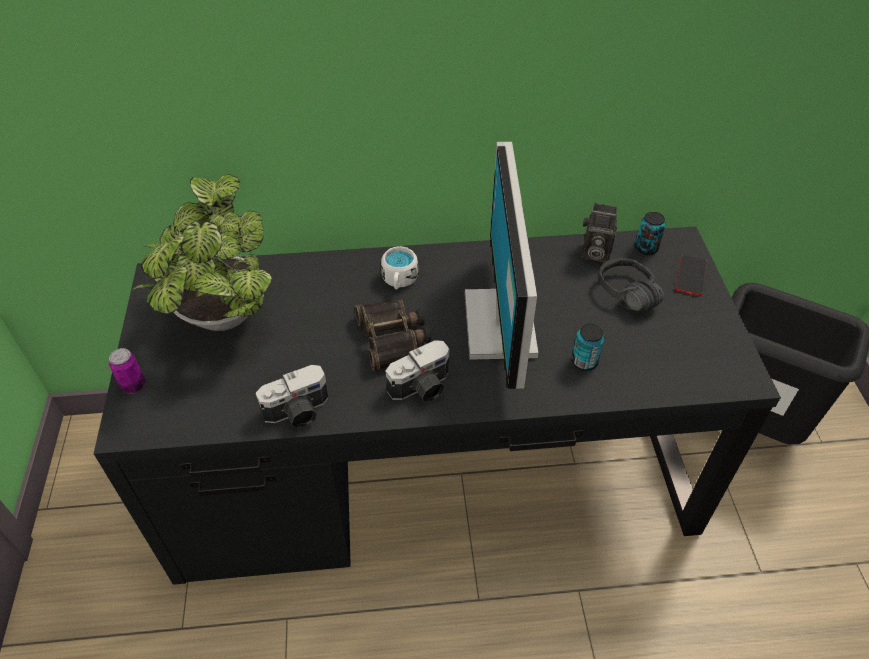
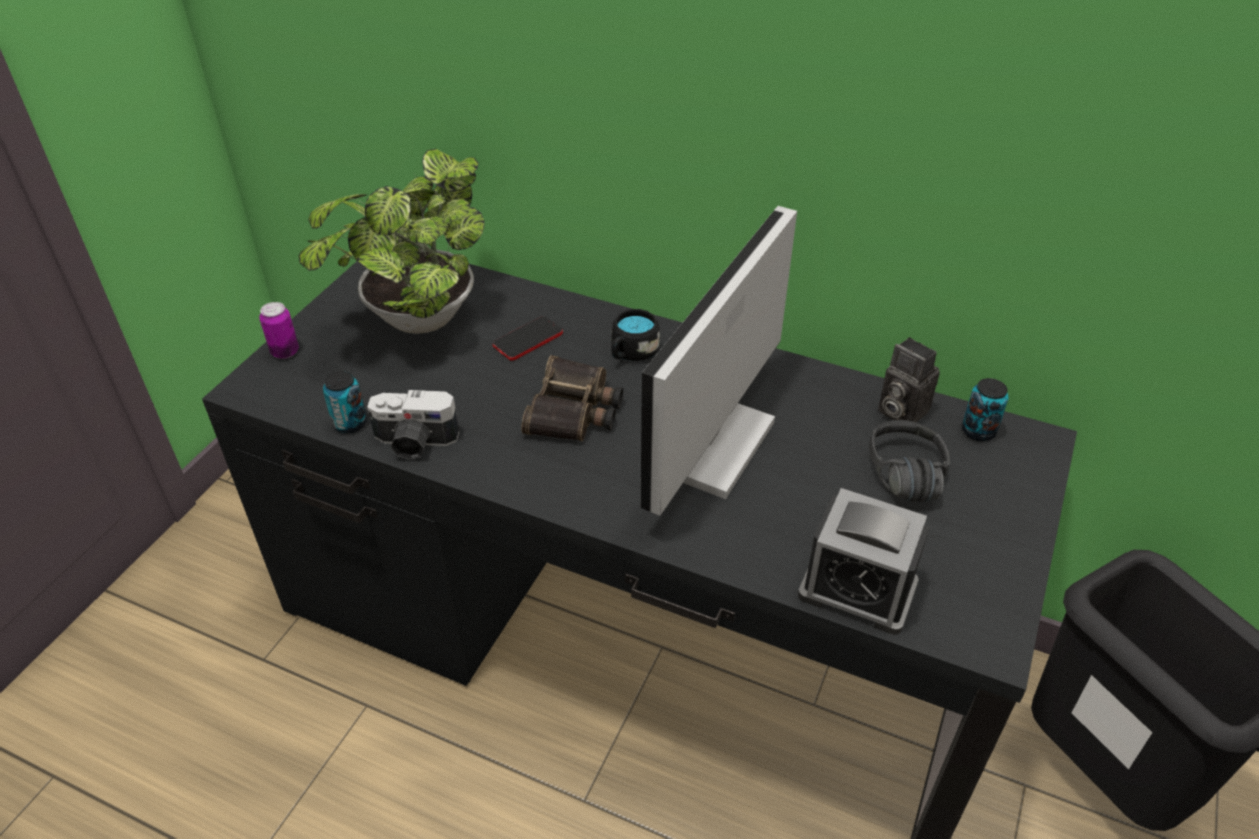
camera: 30 degrees right, 5 degrees down
white mug [381,246,419,290] -> black mug [611,309,660,361]
camera [386,340,450,403] -> none
can [572,324,605,371] -> can moved to [323,371,367,434]
phone [675,255,707,296] -> phone moved to [493,316,563,361]
none -> alarm clock [798,488,930,635]

